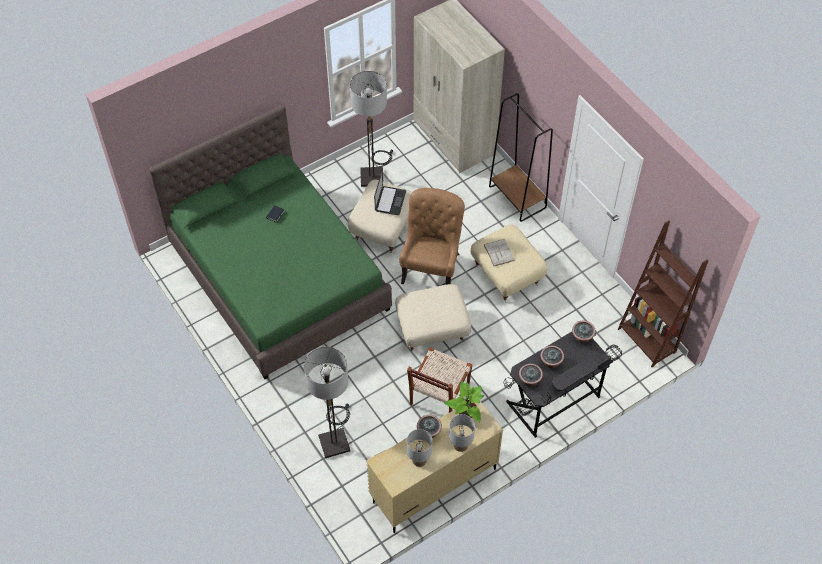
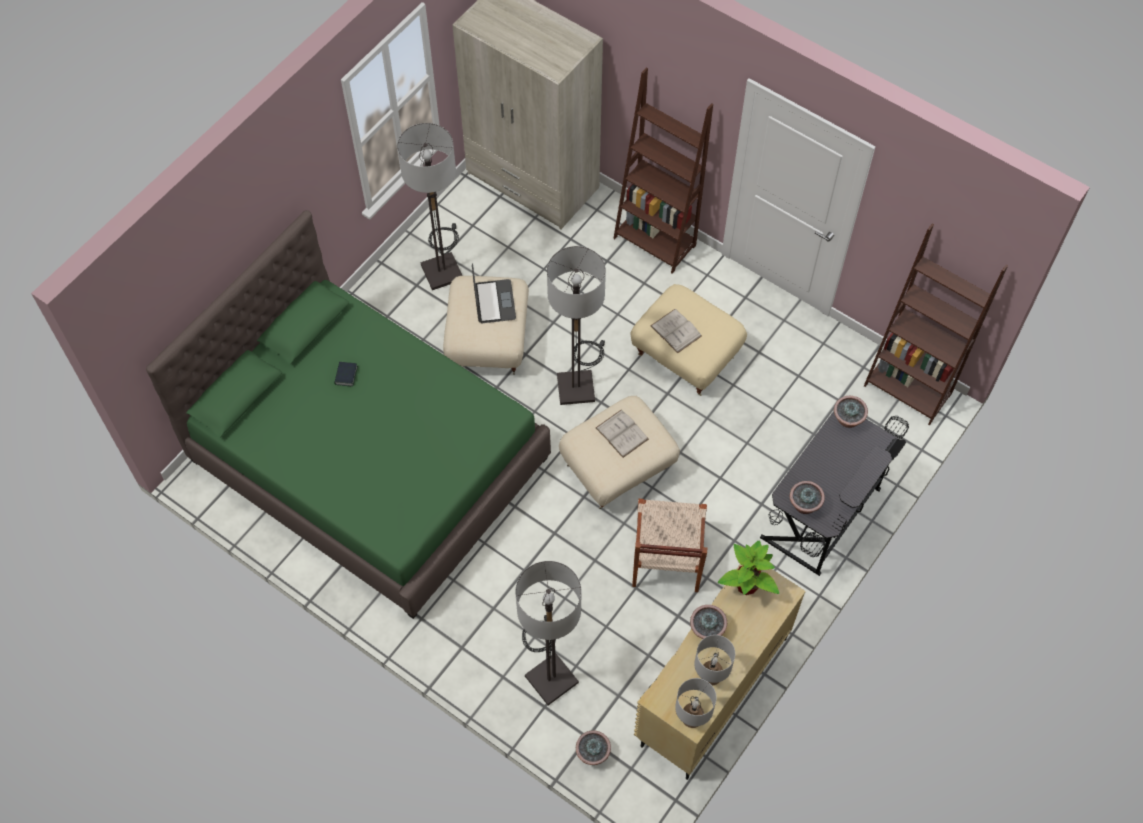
camera: 20 degrees left, 5 degrees up
brown chair [399,188,465,285] -> floor lamp [547,246,606,405]
grey table lamp [449,414,475,452] -> grey table lamp moved to [675,678,716,728]
clothes rack [489,93,553,222] -> brown bookcase [613,67,713,274]
potted plant [540,346,564,368] -> potted plant moved to [576,730,611,765]
none -> white book [596,410,649,458]

